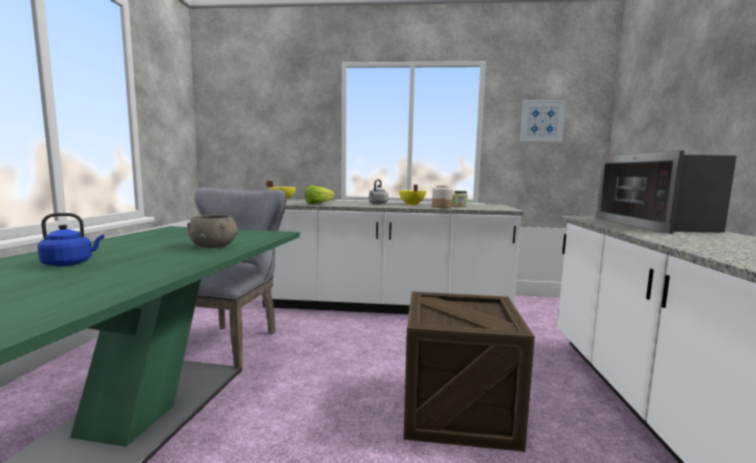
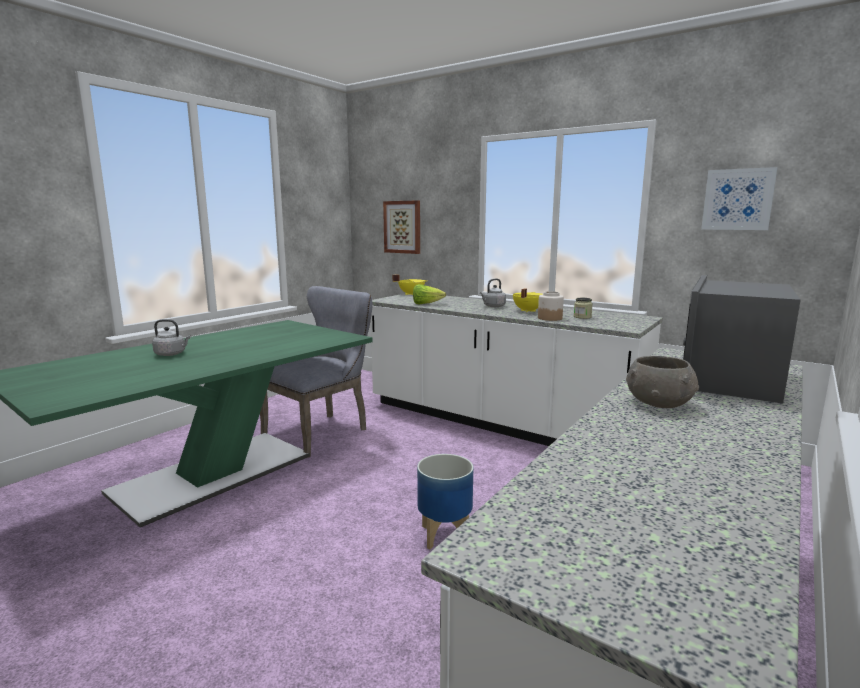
camera: 30 degrees right, 5 degrees up
blue kettle [38,213,104,266] -> grey kettle [152,319,191,356]
grey bowl [187,215,238,248] -> grey bowl moved to [626,356,699,408]
crate [404,291,535,452] -> planter [417,454,473,549]
none -> picture [383,200,420,254]

